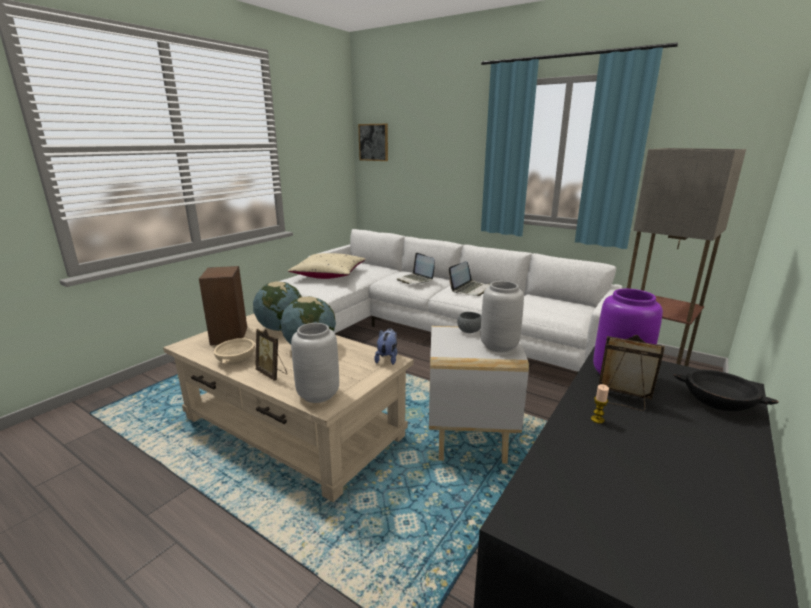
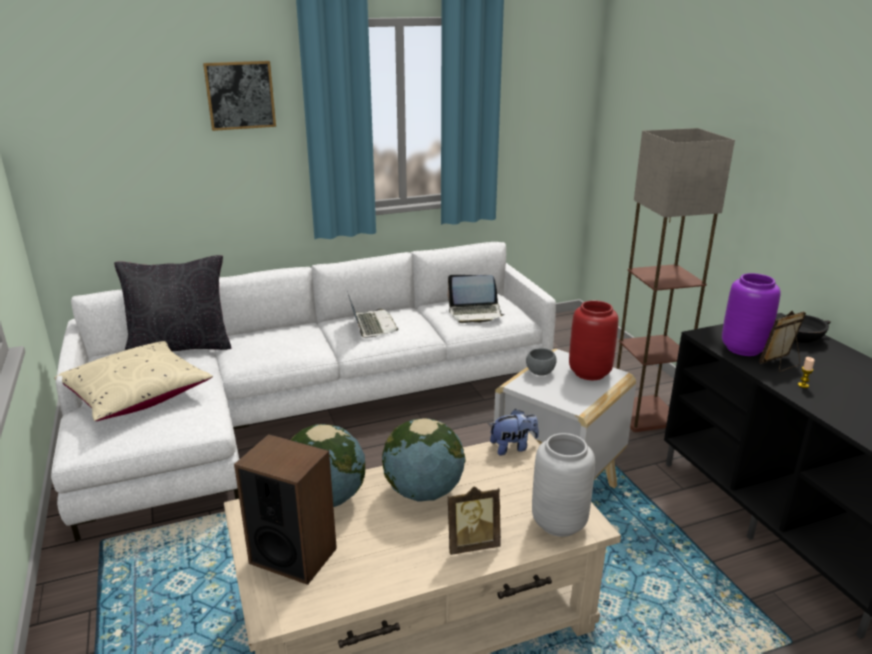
camera: 55 degrees left, 5 degrees up
beige bowl [214,337,255,365] -> none
picture [358,124,388,161] -> picture moved to [203,61,276,131]
plush toy [374,328,397,365] -> plush toy turned 120 degrees clockwise [489,409,539,456]
laptop [397,253,435,284] -> laptop moved to [447,275,505,323]
grey vase [481,281,524,353] -> red vase [569,300,619,380]
none -> black pillow [114,255,231,351]

